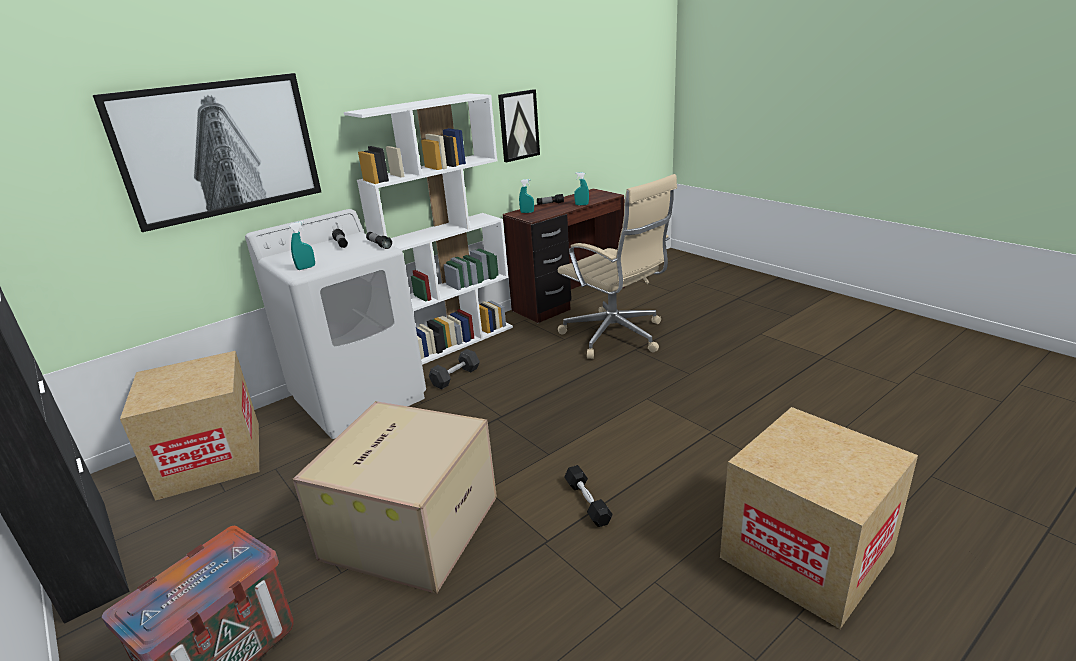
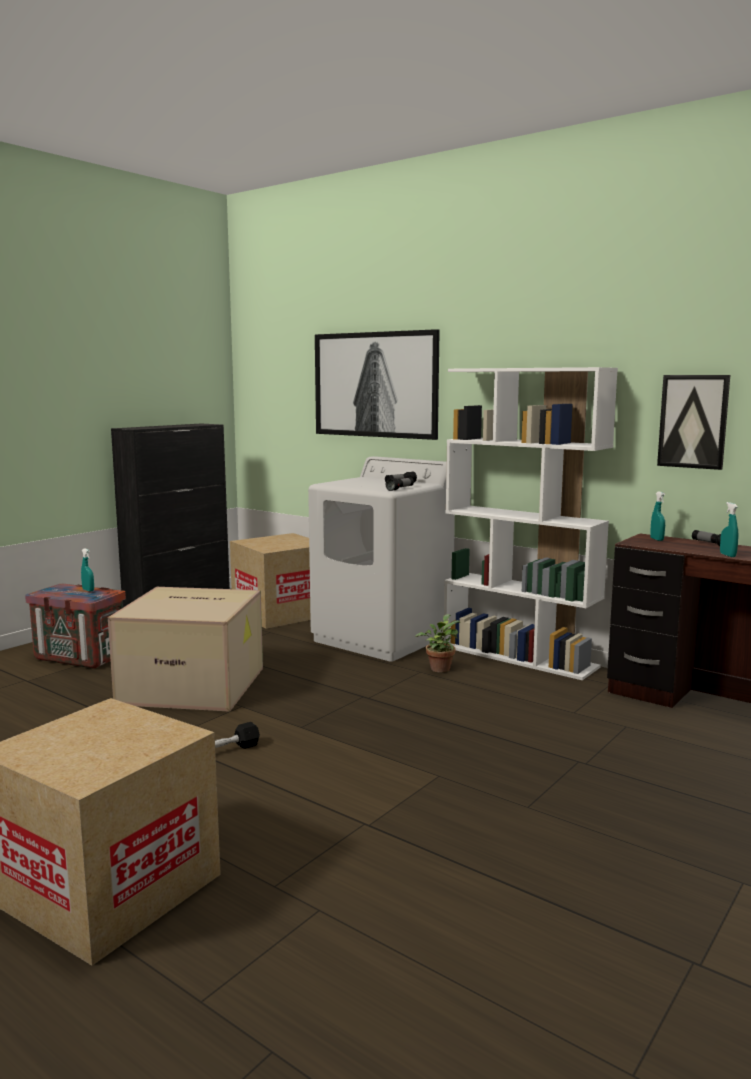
camera: 75 degrees right, 15 degrees down
turquoise spray bottle [289,221,315,270] -> turquoise spray bottle moved to [81,548,94,591]
grey dumbbell [429,349,480,389] -> potted plant [415,614,460,673]
beige office chair [558,174,677,359] -> none

